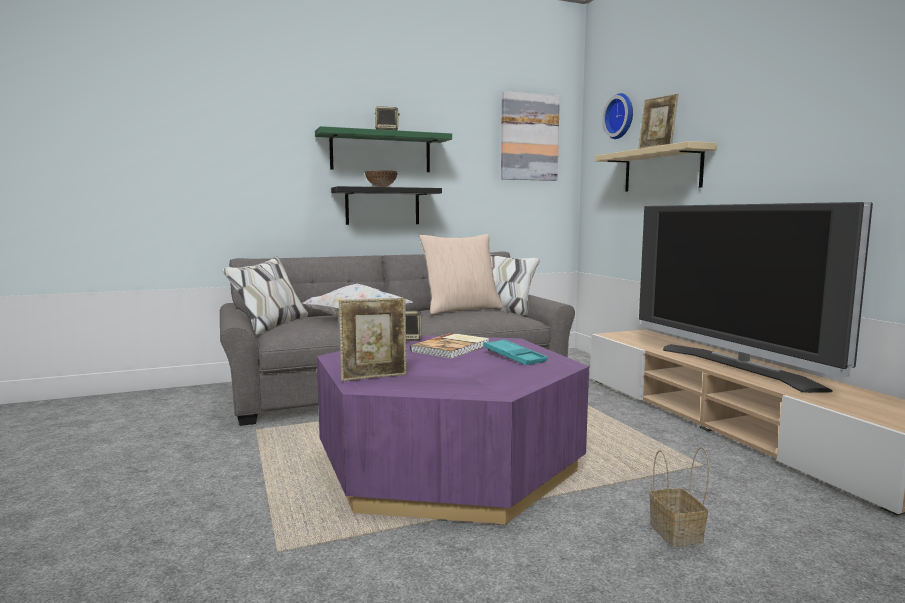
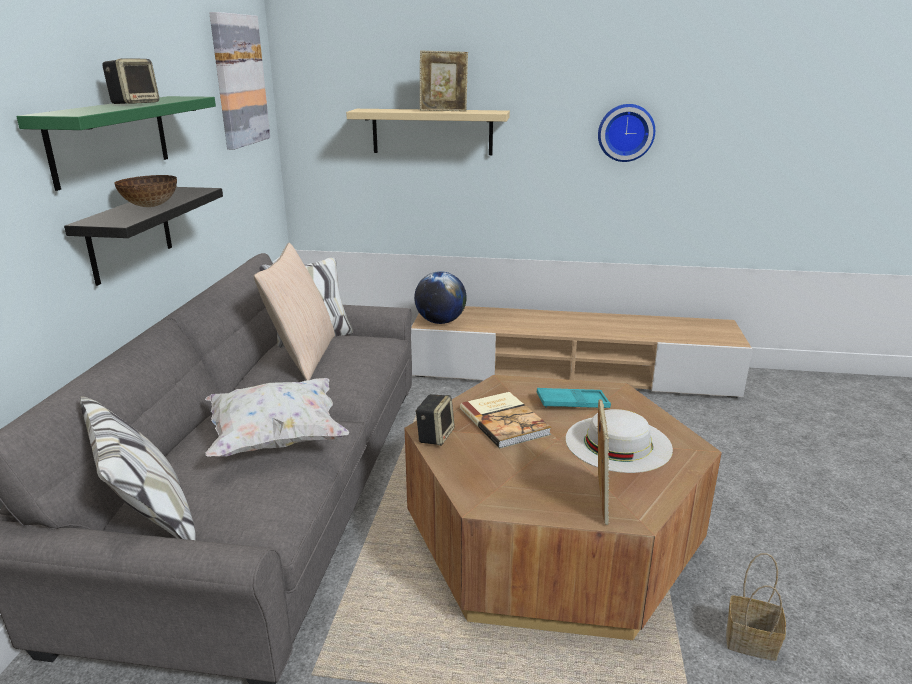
camera: 60 degrees left, 15 degrees up
purple coffee table [317,335,589,525] -> brown coffee table [405,375,722,640]
wall clock [602,93,633,139] -> wall clock moved to [598,104,655,162]
television [639,202,873,393] -> none
basket [650,447,709,547] -> basket moved to [726,553,786,661]
none -> globe [414,271,467,324]
none -> white hat [566,409,673,473]

